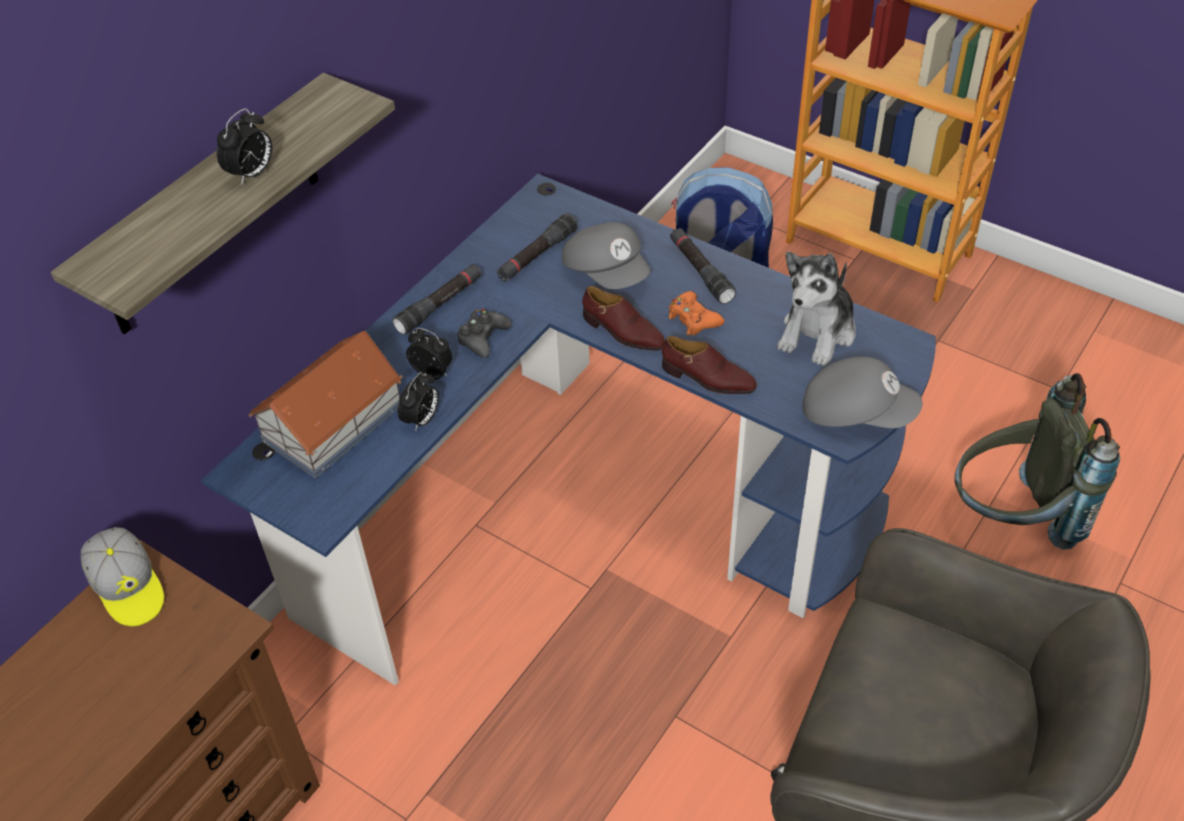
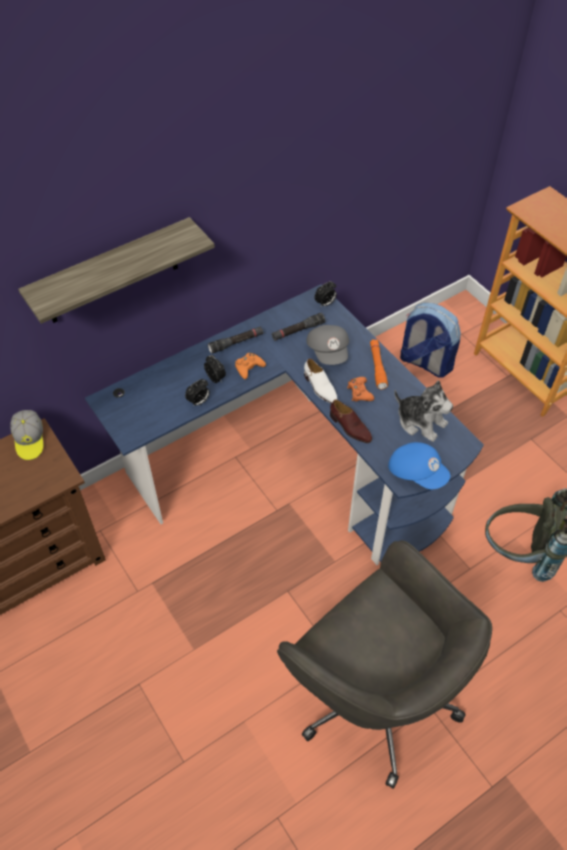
camera: 20 degrees right, 5 degrees up
alarm clock [217,108,272,185] -> alarm clock moved to [314,281,337,308]
toy house [249,331,402,478] -> none
black game controller [457,309,512,358] -> orange game controller [235,352,266,379]
brown shoe [582,286,665,351] -> white shoe [304,359,337,404]
black flashlight [670,228,736,304] -> orange flashlight [370,339,388,389]
plush toy [777,252,856,366] -> plush toy turned 105 degrees counterclockwise [394,381,453,442]
grey cap [803,357,923,428] -> blue cap [388,442,450,489]

